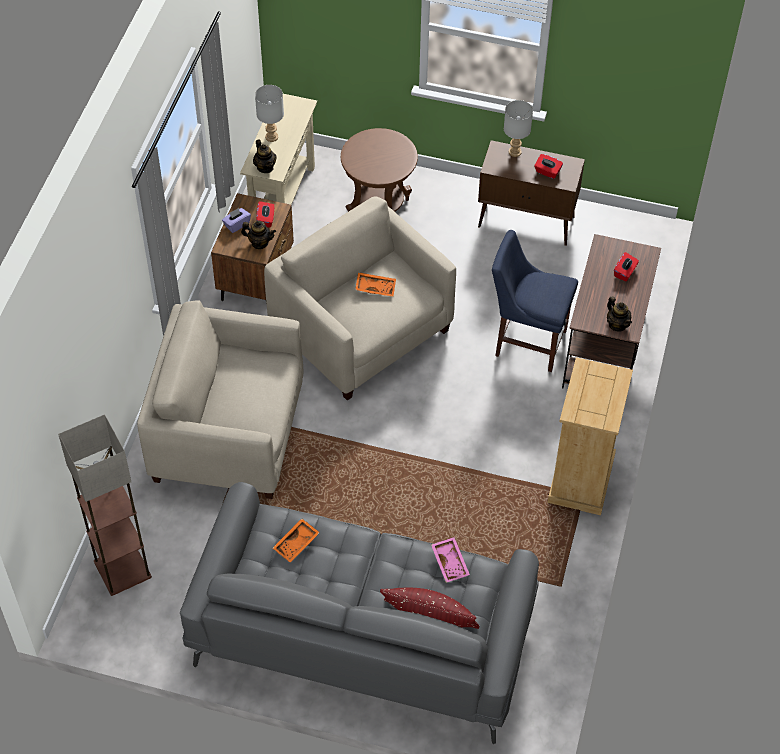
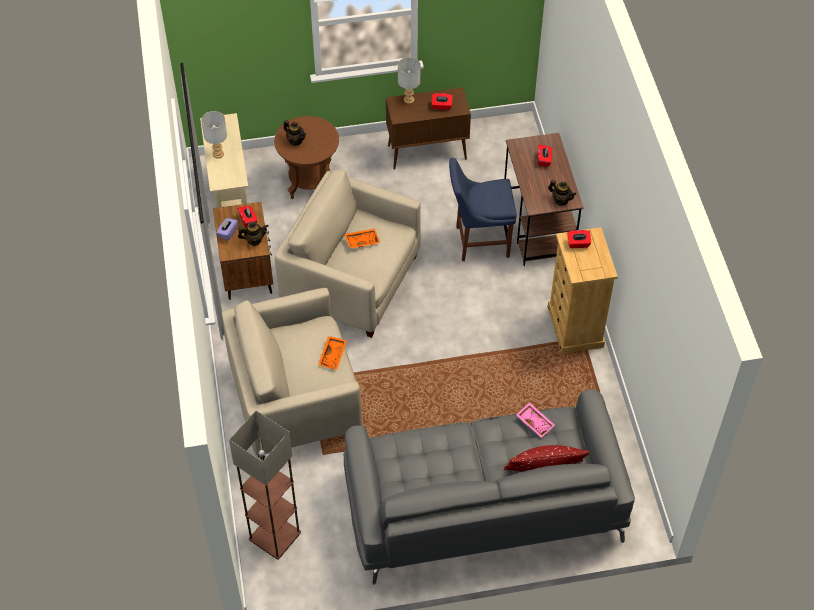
camera: 25 degrees left, 0 degrees up
teapot [253,140,276,173] -> teapot moved to [284,120,306,145]
orange tray [273,518,320,563] -> orange tray moved to [318,336,347,370]
none -> red tissue box [567,230,591,248]

